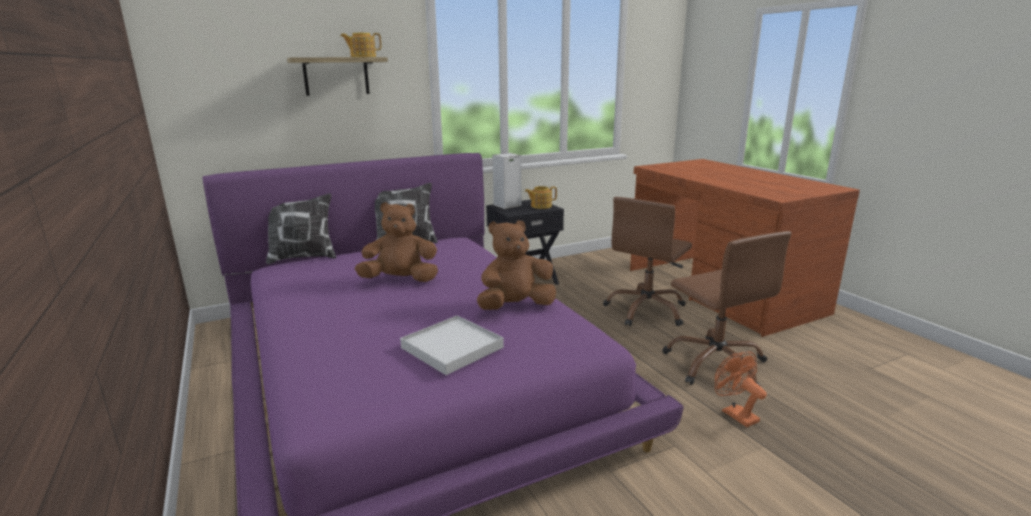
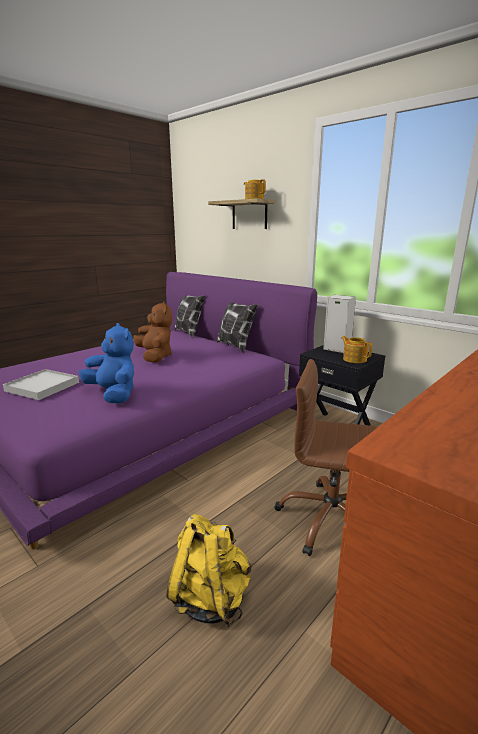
camera: 70 degrees right, 0 degrees up
brown plush toy [477,220,556,310] -> blue plush toy [79,323,134,403]
brown office chair [662,231,791,387] -> yellow backpack [166,514,251,627]
orange fan [715,351,767,427] -> none

